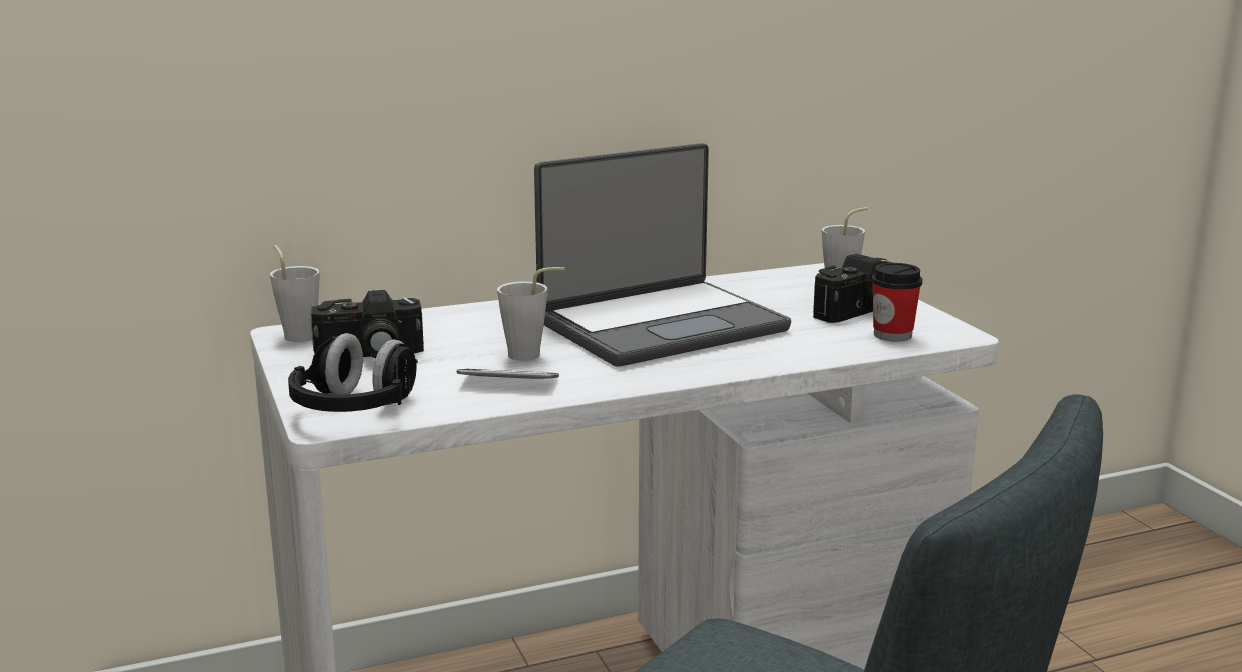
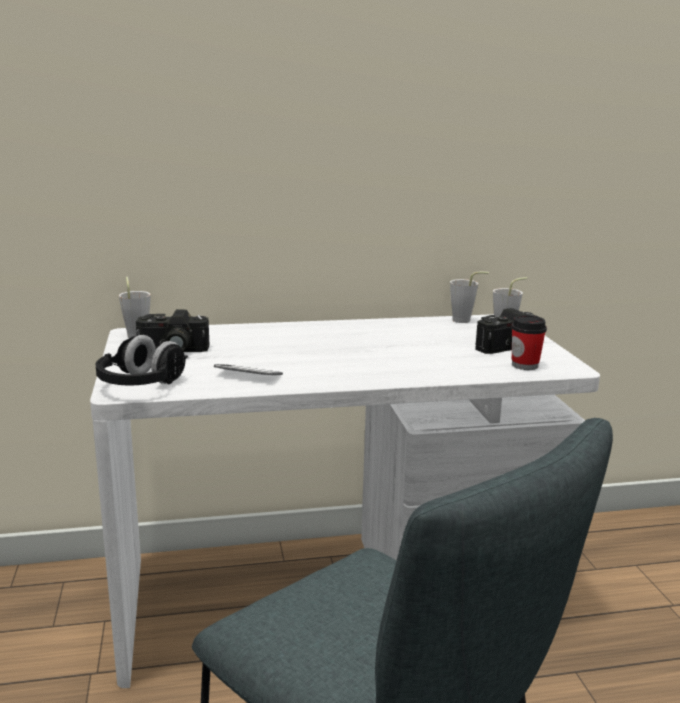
camera: 10 degrees right, 0 degrees up
grey cup [497,267,565,361] -> grey cup moved to [450,272,489,323]
laptop [534,143,791,367] -> none

